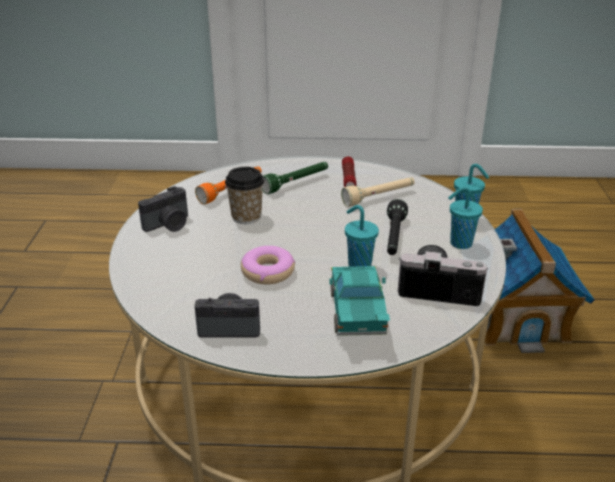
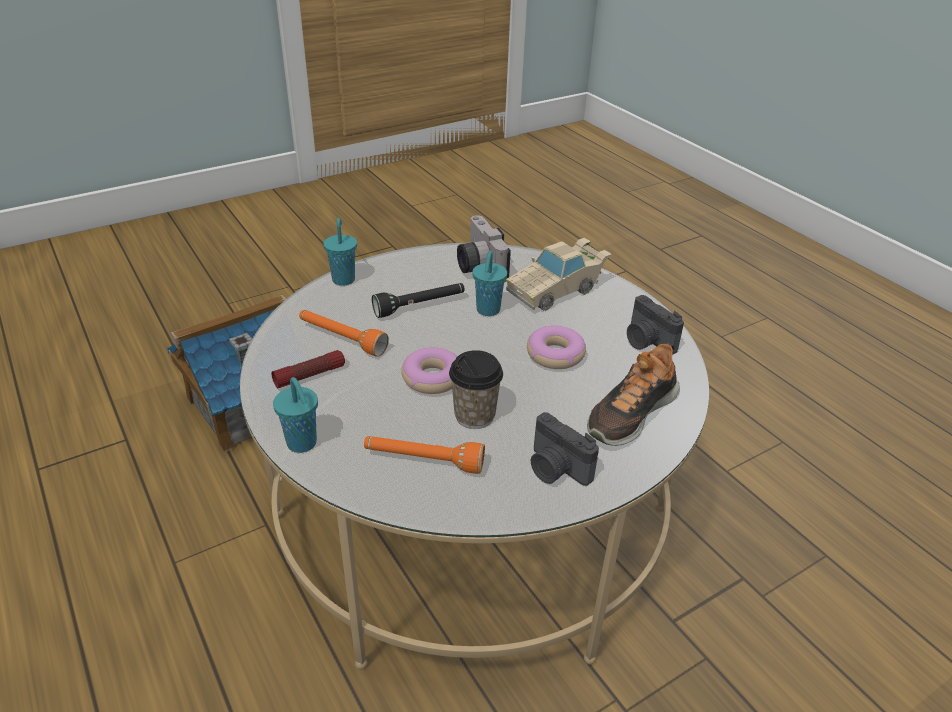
camera: 125 degrees left, 5 degrees up
camera [138,186,188,232] -> camera turned 150 degrees counterclockwise [531,412,599,486]
green flashlight [263,162,328,194] -> none
turquoise toy car [329,266,390,336] -> beige toy car [506,238,611,311]
beige flashlight [341,177,415,207] -> orange flashlight [299,310,389,357]
turquoise cup [448,187,483,249] -> turquoise cup moved to [273,377,318,453]
none -> donut [401,347,458,394]
none -> shoe [587,344,680,446]

